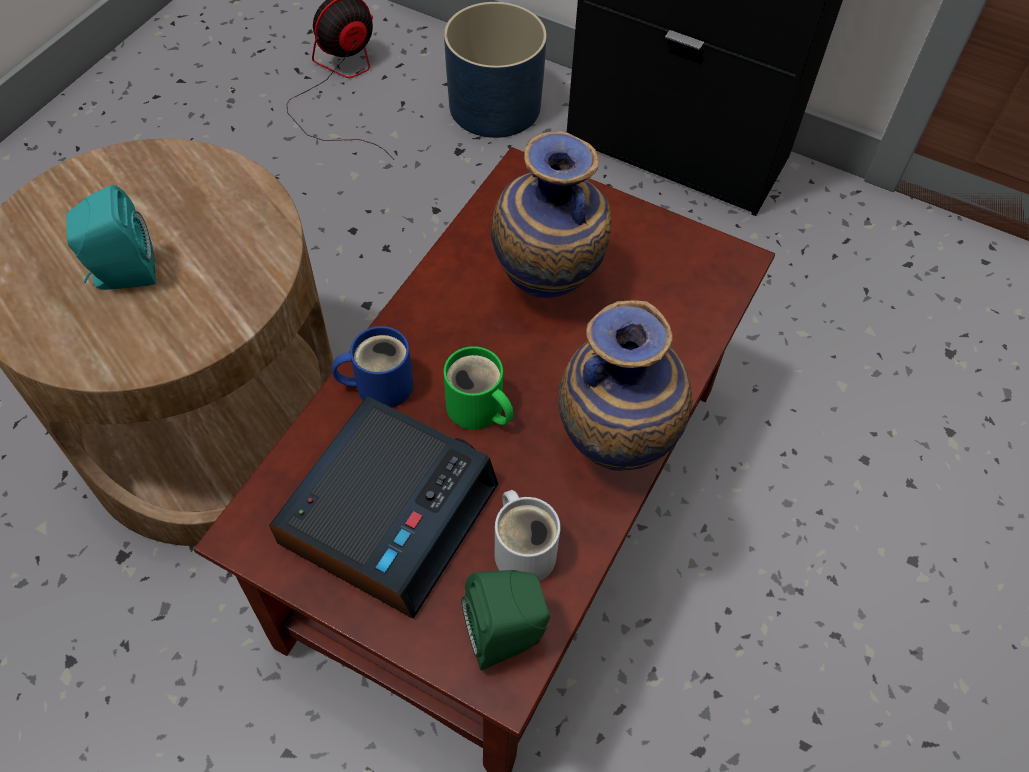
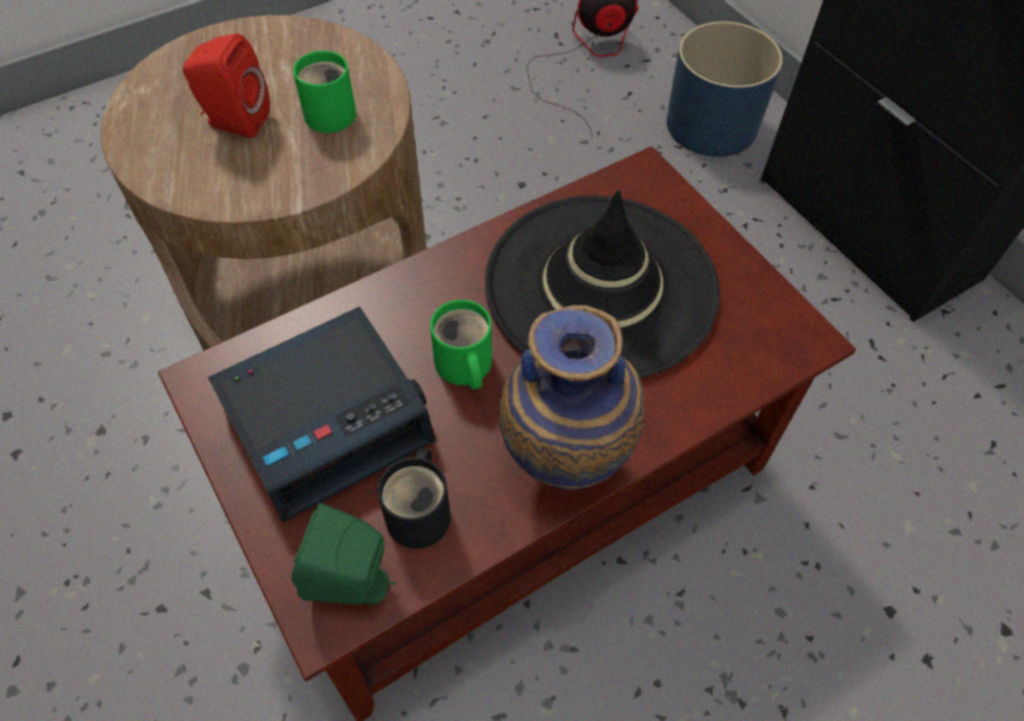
camera: 30 degrees right, 0 degrees up
turquoise speaker [67,185,156,290] -> red speaker [183,33,270,138]
blue mug [332,326,413,408] -> none
vase [491,131,612,298] -> black hat [485,190,720,378]
white mug [495,490,560,582] -> black mug [378,448,451,549]
none -> green mug [293,51,356,133]

